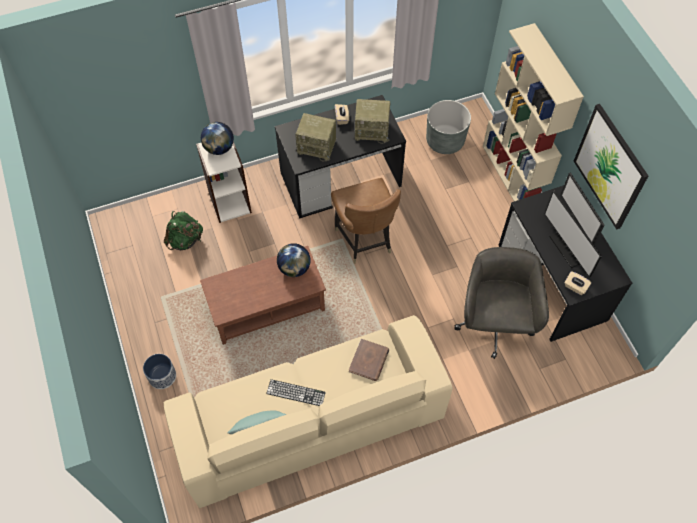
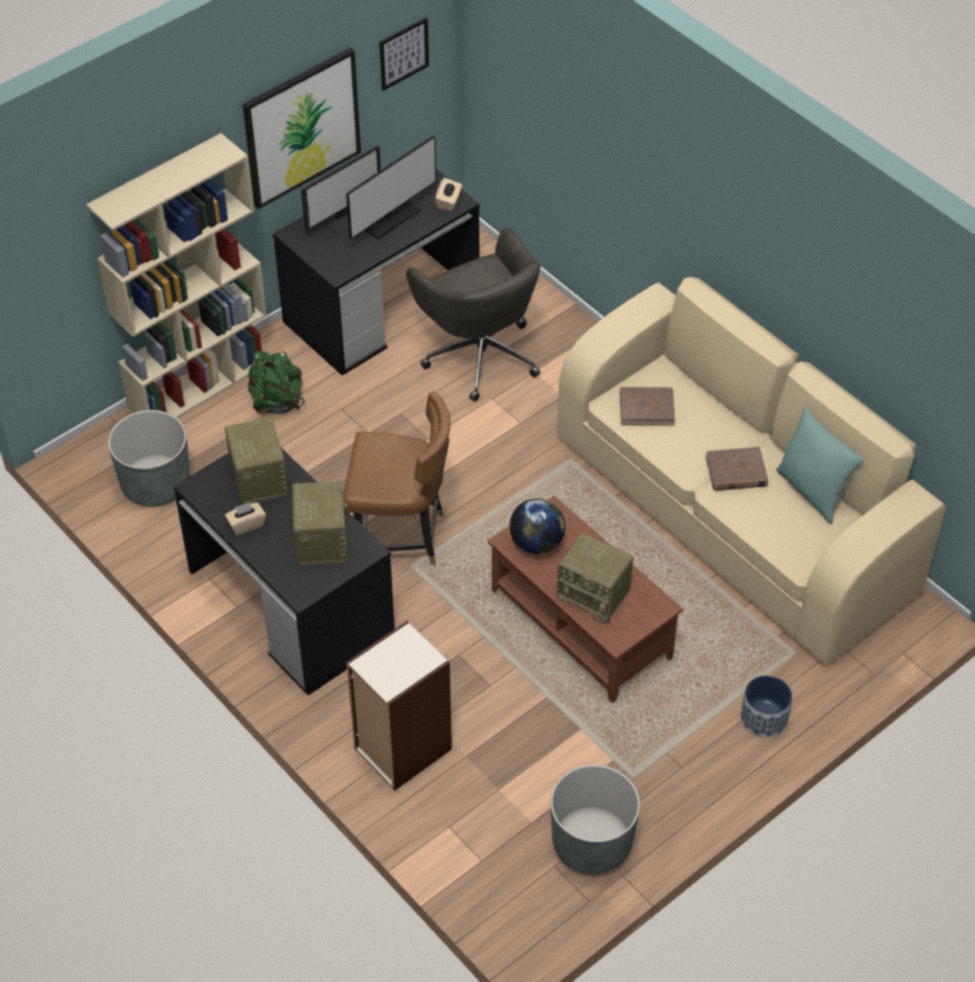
camera: 110 degrees left, 10 degrees down
green backpack [164,211,203,250] -> green backpack moved to [248,351,305,414]
globe [201,122,234,155] -> none
keyboard [266,379,326,406] -> brown book [705,447,768,491]
brown chair [331,178,401,264] -> brown chair turned 45 degrees clockwise [343,391,451,566]
grey office chair [454,247,549,359] -> grey office chair turned 105 degrees counterclockwise [406,228,541,402]
none -> picture [379,17,429,91]
none -> grey planter [550,765,640,875]
none -> radio [557,533,634,622]

